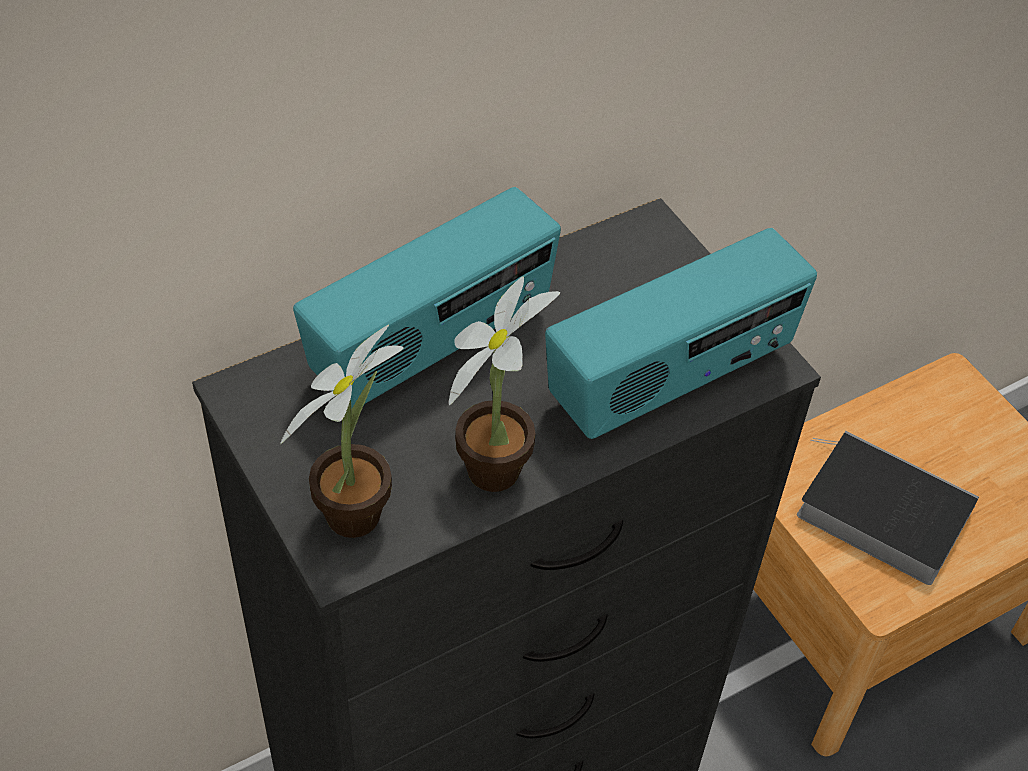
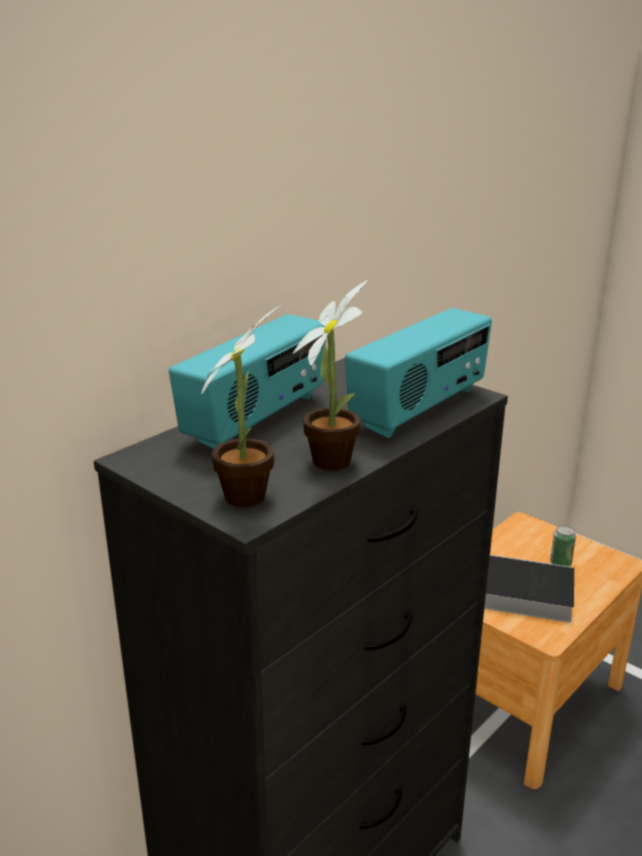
camera: 15 degrees left, 25 degrees down
none -> can [550,525,576,567]

